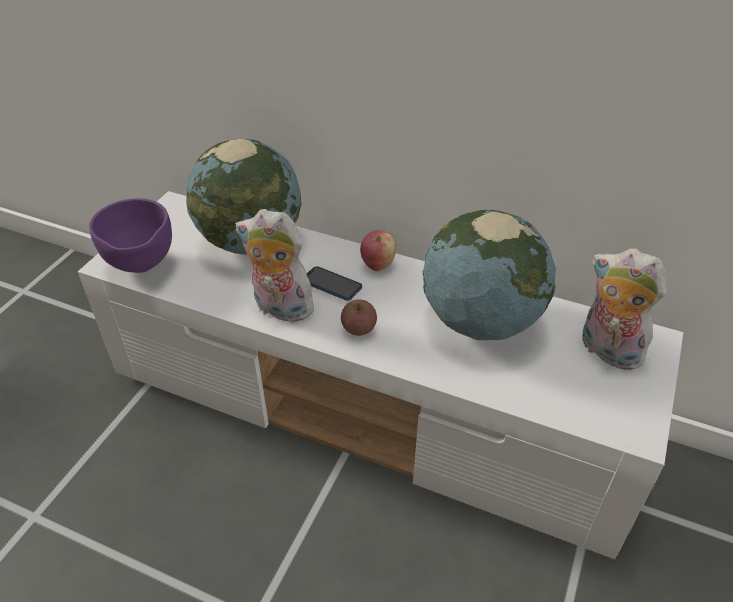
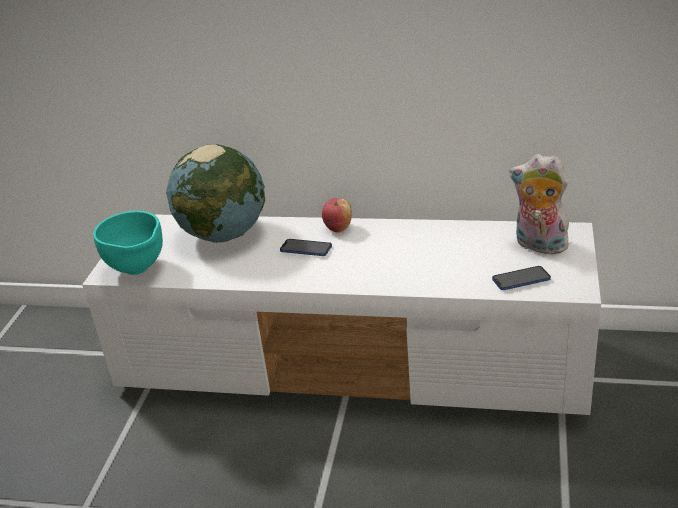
camera: 10 degrees left, 10 degrees down
purple bowl [89,198,172,273] -> turquoise bowl [93,211,163,275]
plush toy [236,209,321,322] -> none
apple [341,300,377,336] -> none
globe [423,210,556,340] -> none
none -> phone [492,266,551,290]

